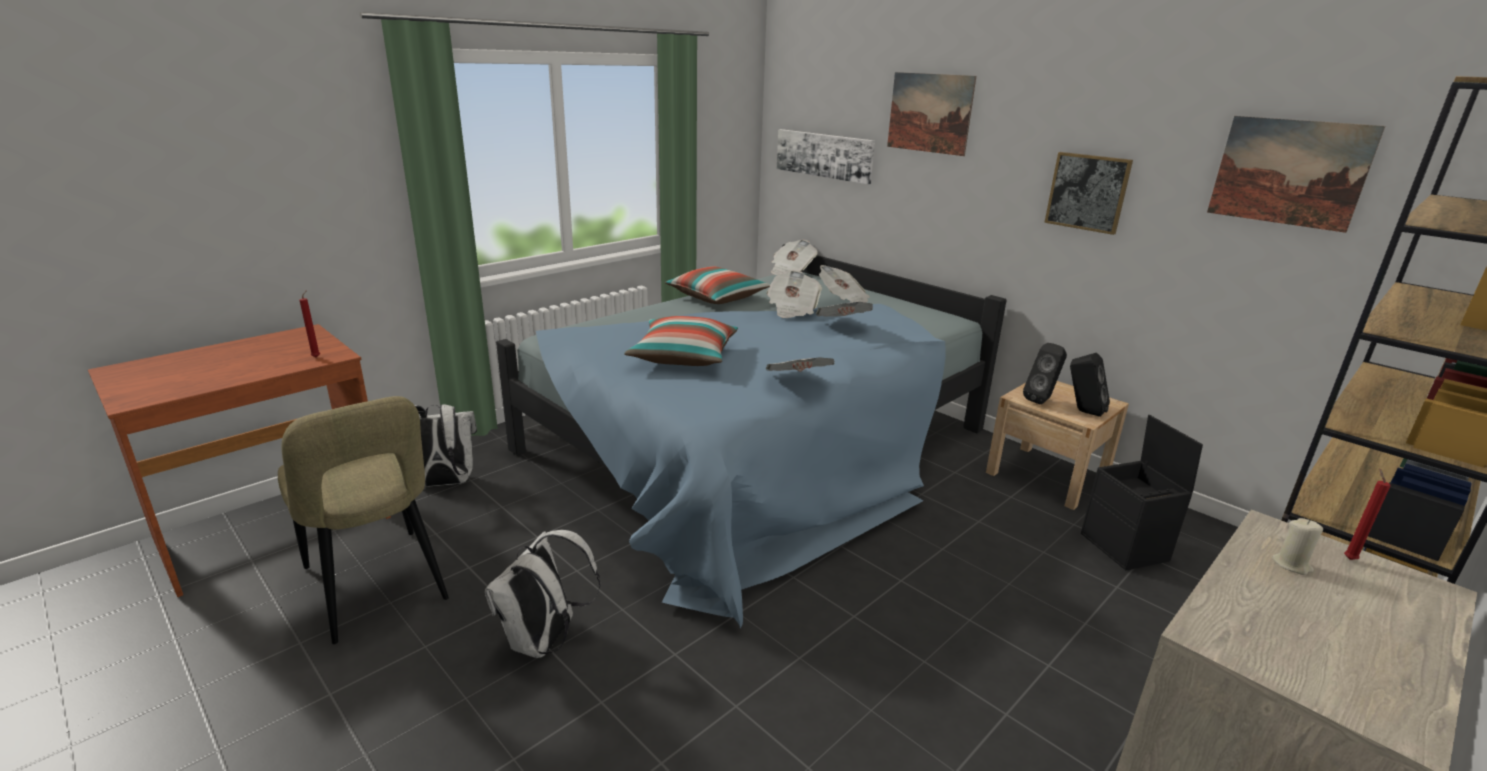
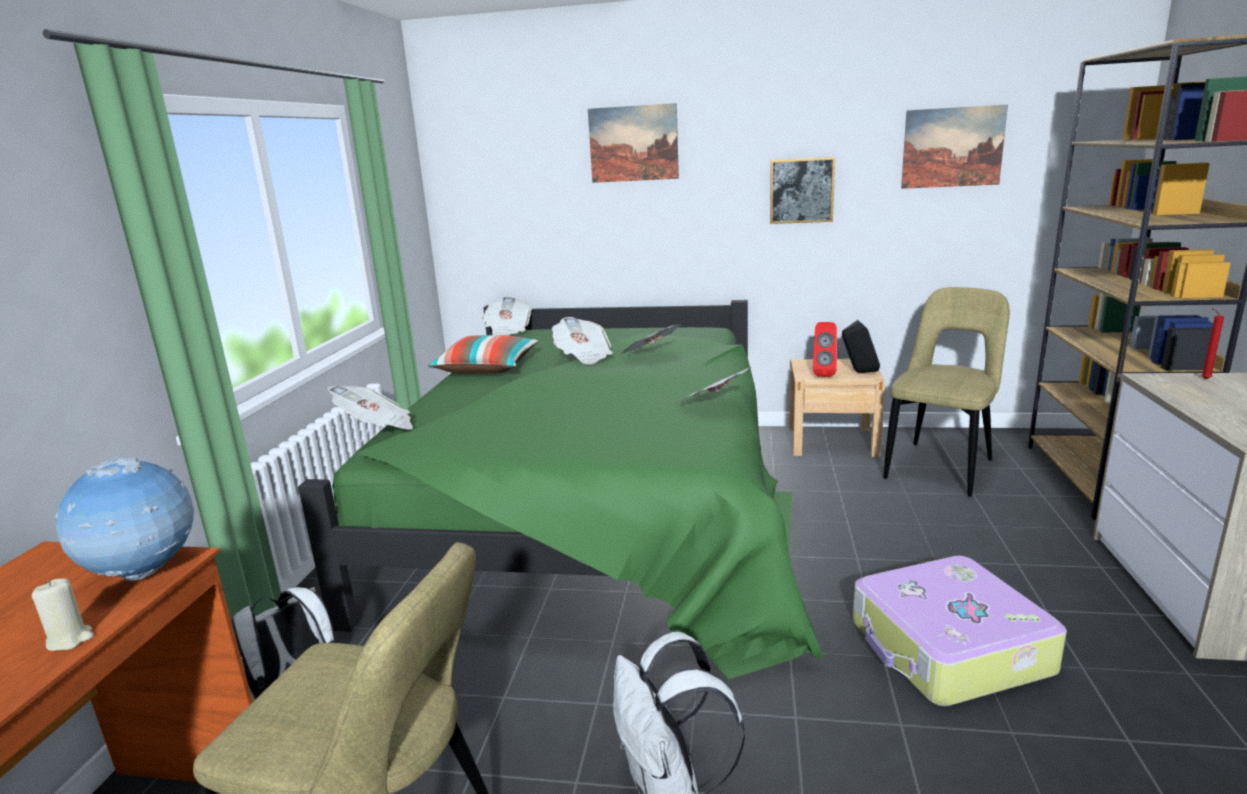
camera: 35 degrees left, 5 degrees down
red candle [299,290,320,357] -> globe [55,456,194,582]
blue bed [496,244,1007,629] -> green bed [298,300,823,679]
pillow [624,316,738,366] -> none
picture [777,129,875,184] -> none
newspaper [819,265,870,303] -> newspaper moved to [328,386,413,429]
black speaker [1023,343,1067,404] -> red speaker [813,322,837,377]
black storage box [1081,415,1203,570] -> beige chair [883,287,1010,496]
beige candle [1272,518,1323,575] -> beige candle moved to [32,578,94,651]
none -> suitcase [853,556,1067,706]

